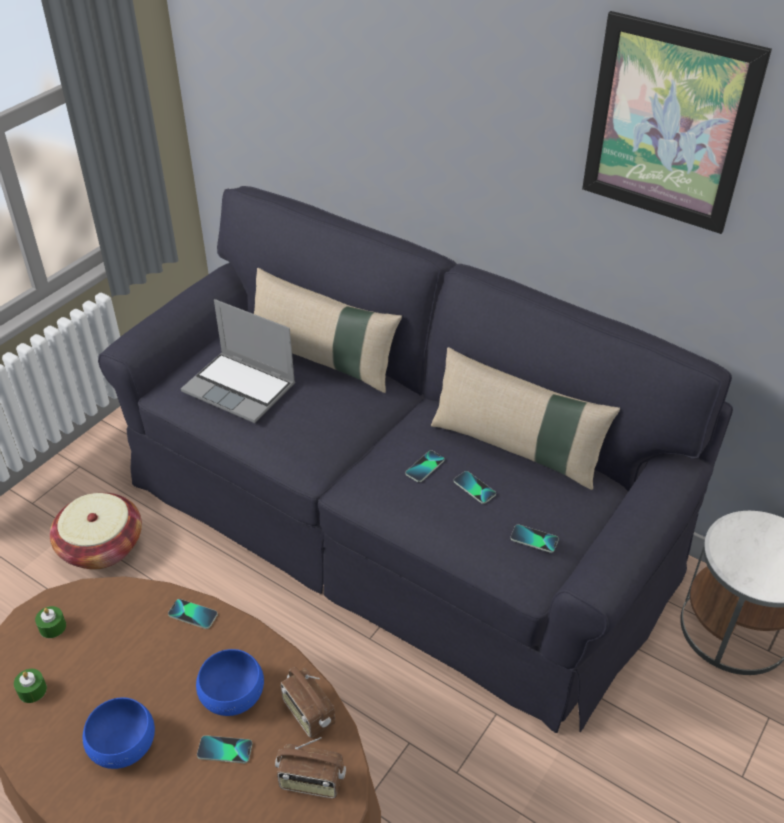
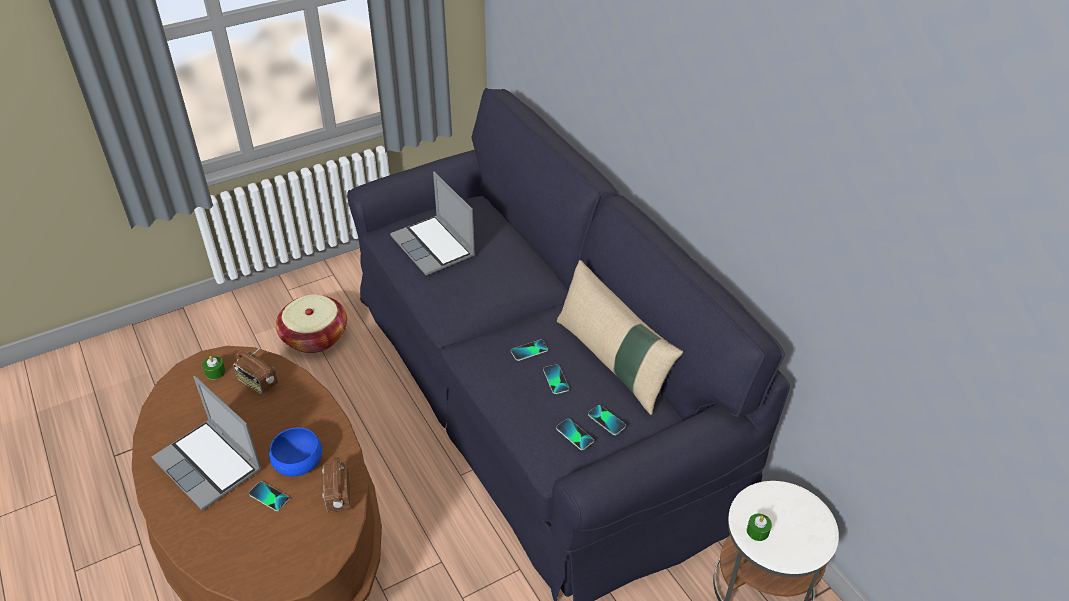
camera: 25 degrees right, 0 degrees up
green candle [14,669,47,703] -> green candle moved to [747,514,772,541]
blue bowl [82,697,155,769] -> laptop [152,376,262,511]
phone [168,599,218,629] -> phone moved to [588,405,626,435]
beige pillow [254,268,402,393] -> none
radio [275,737,346,798] -> radio moved to [233,349,278,395]
picture [582,11,772,234] -> none

